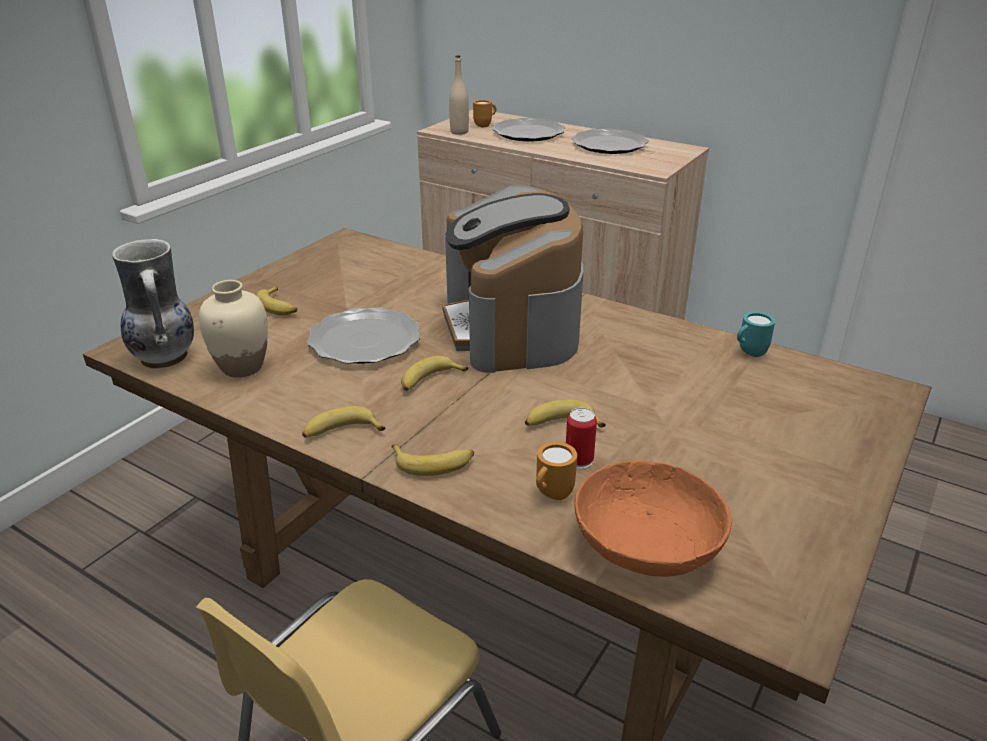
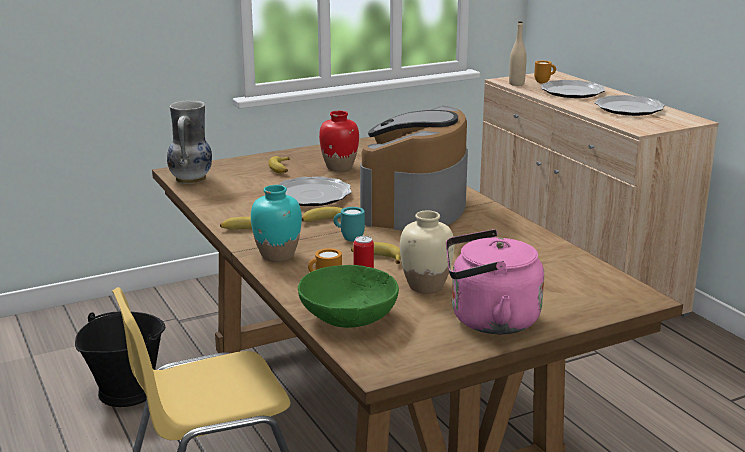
camera: 30 degrees right, 10 degrees down
beige vase [199,280,268,378] -> beige vase moved to [400,211,454,294]
banana [391,444,474,476] -> turquoise vase [251,185,302,262]
orange bowl [574,460,732,577] -> green bowl [298,265,399,328]
turquoise mug [737,312,775,357] -> turquoise mug moved to [334,207,365,242]
none -> black bucket [75,311,165,407]
none -> red vase [319,111,359,172]
none -> pink kettle [446,229,544,334]

